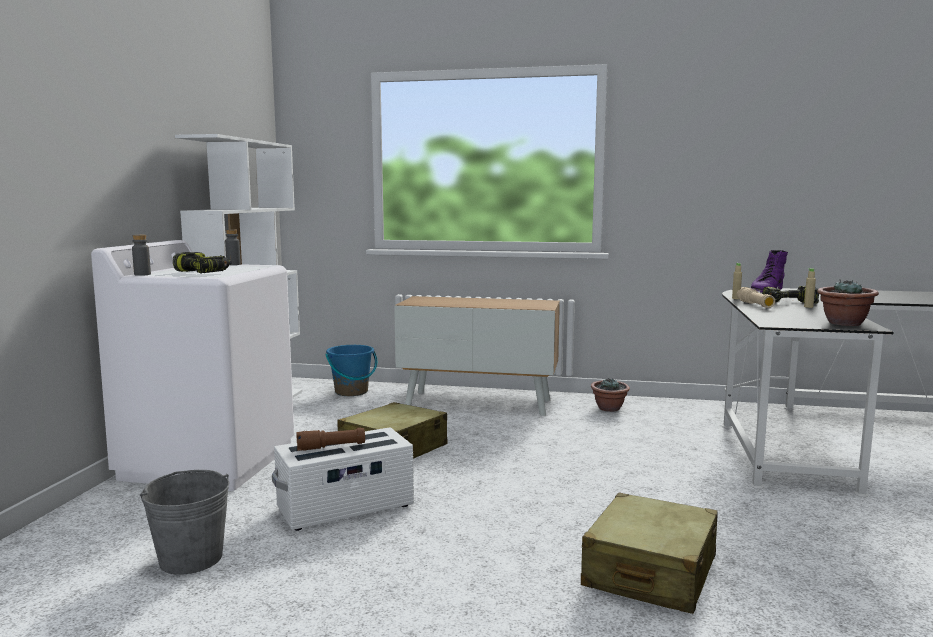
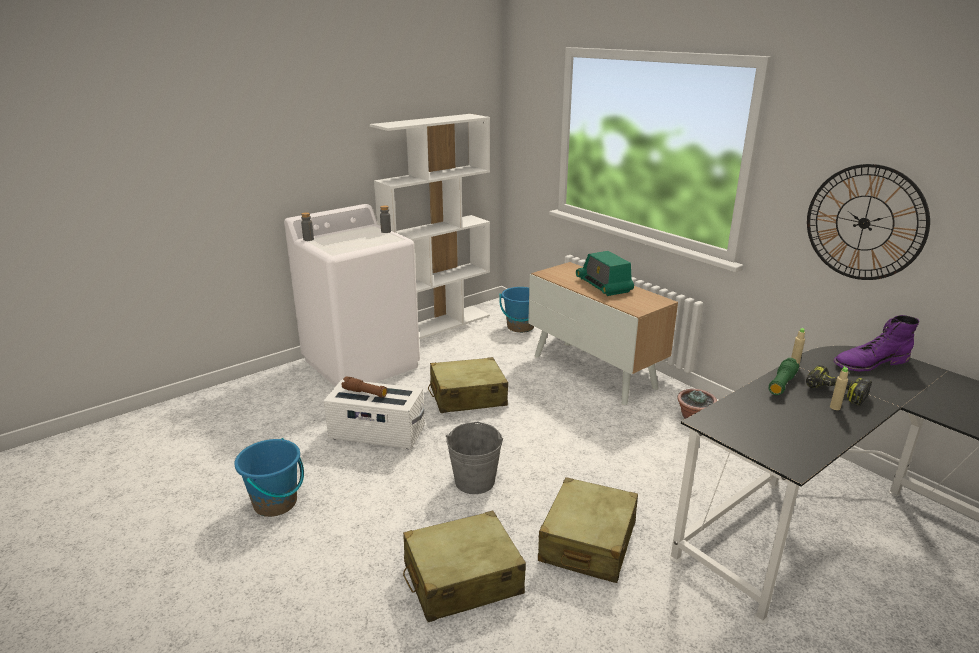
camera: 40 degrees right, 15 degrees up
grey bucket [140,470,229,575] -> grey bucket moved to [446,422,503,494]
power drill [173,252,232,274] -> none
beige flashlight [737,287,775,308] -> green flashlight [769,358,799,395]
potted plant [817,279,879,326] -> none
none -> blue bucket [234,438,304,517]
none -> beige suitcase [538,477,638,583]
none -> radio [576,251,634,296]
none -> wall clock [807,164,930,280]

